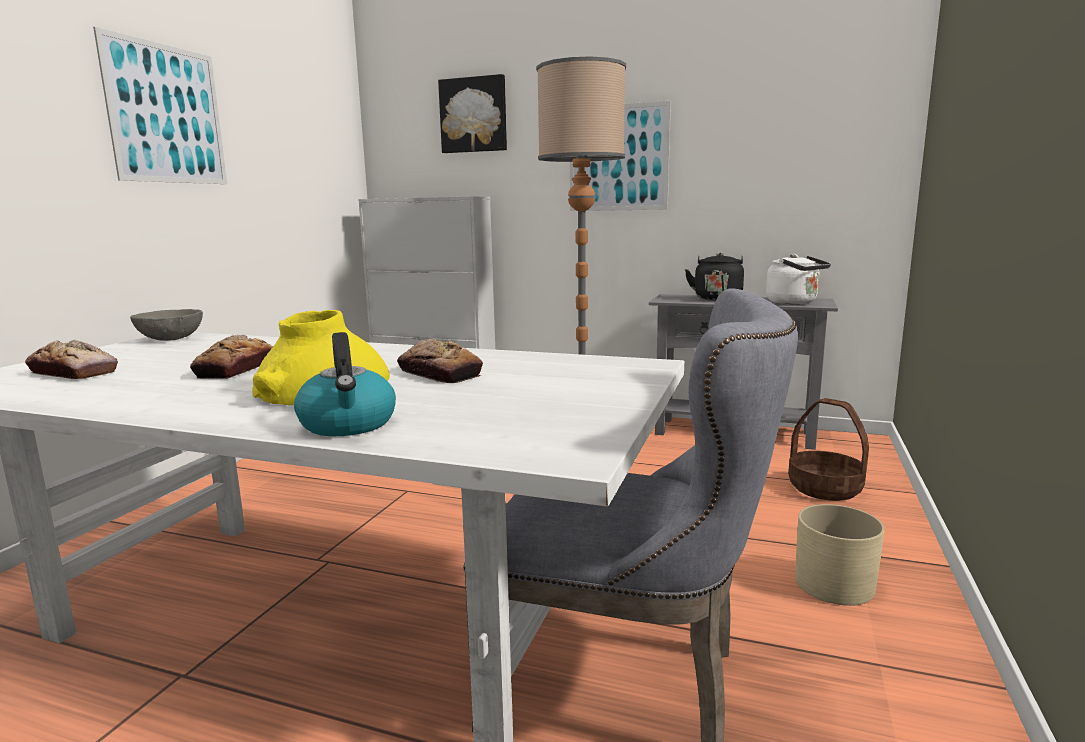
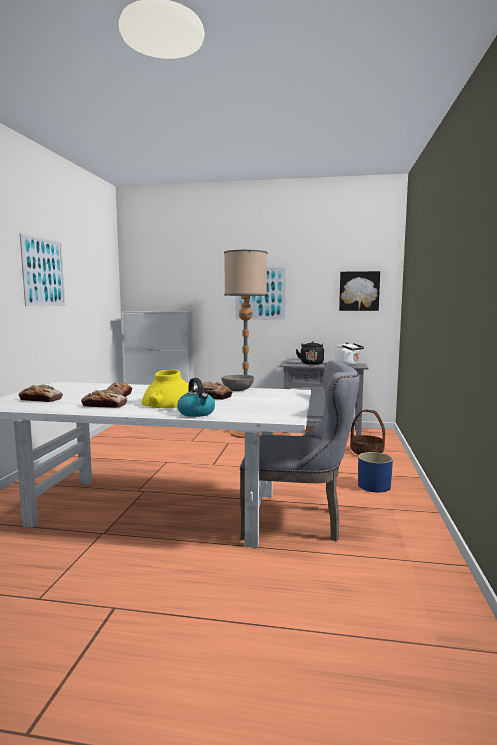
camera: 10 degrees left, 5 degrees down
grey bowl [130,309,203,341] -> grey bowl moved to [221,375,254,391]
picture [438,74,507,153] -> picture moved to [339,271,380,311]
beige planter [795,504,885,606] -> blue planter [358,452,393,492]
none -> bread [81,389,127,408]

